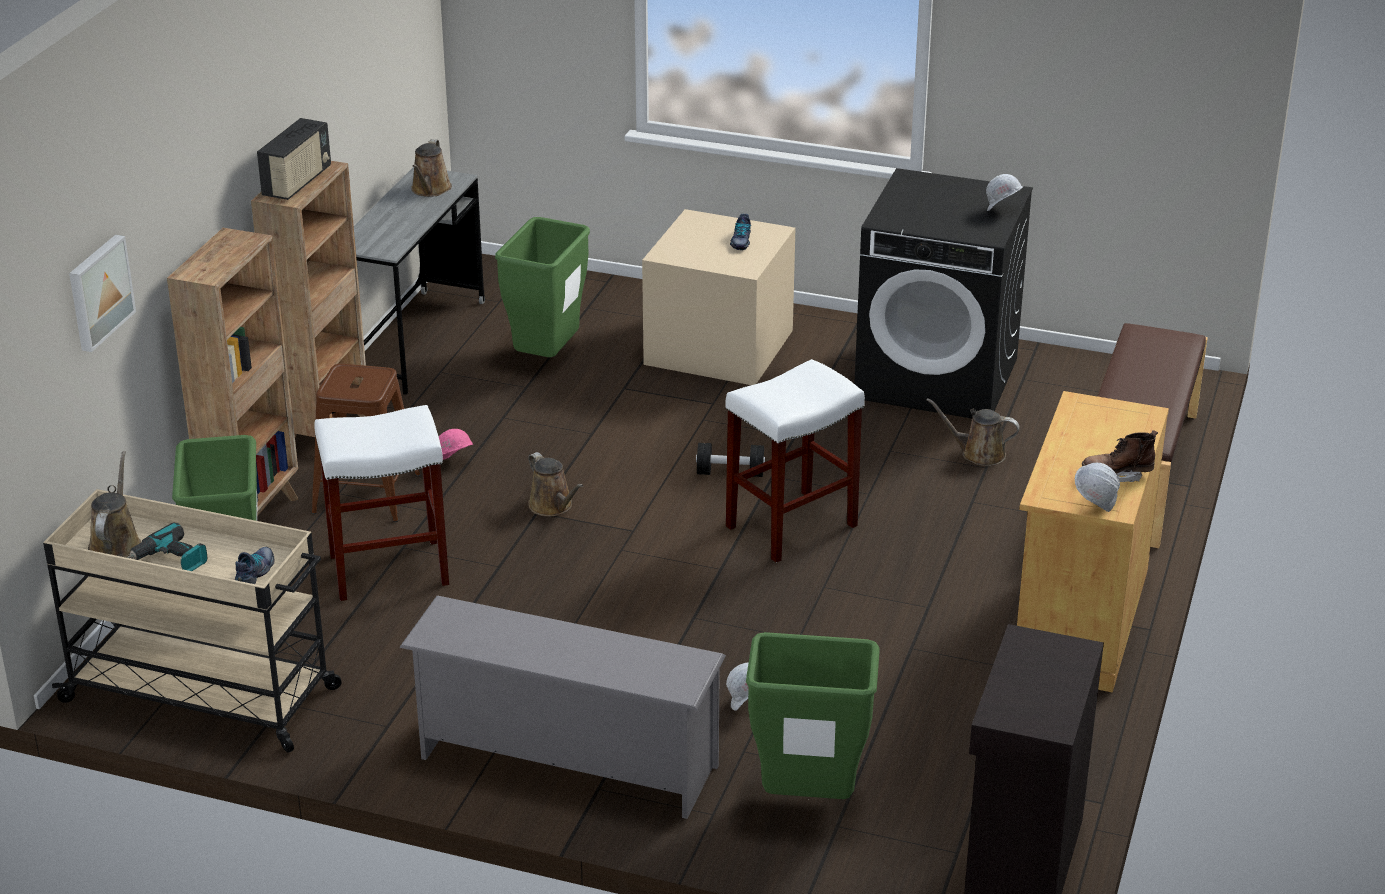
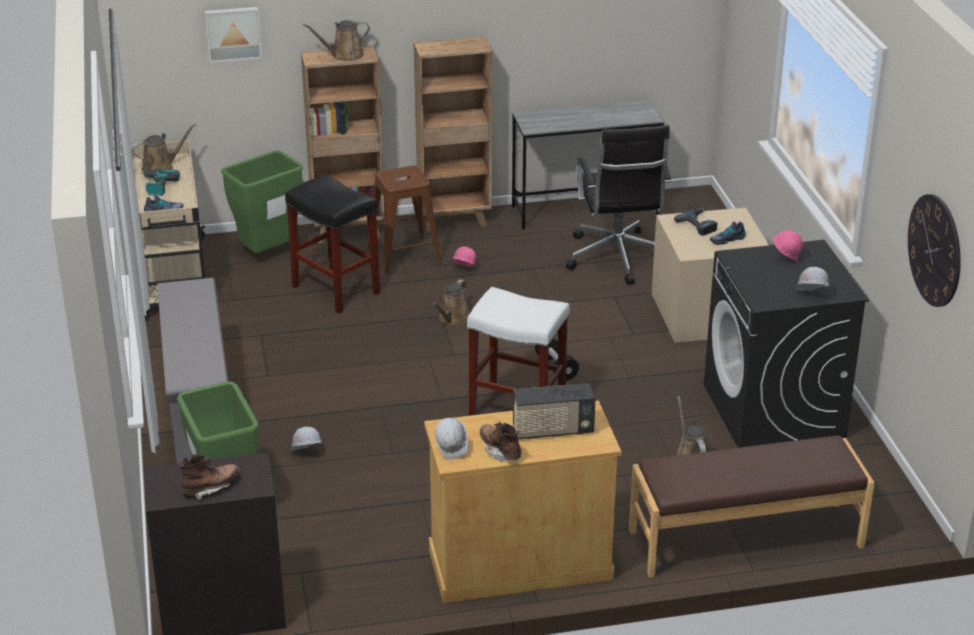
camera: 60 degrees right, 0 degrees up
radio [257,118,331,200] -> radio moved to [513,383,595,439]
white stool [314,405,449,601] -> black stool [285,174,380,314]
brown watering can [411,139,452,197] -> brown watering can moved to [303,20,370,61]
green trash can [495,217,590,357] -> black office chair [566,125,672,285]
none -> brown boot [179,454,239,500]
none -> power drill [674,208,718,236]
none -> pink hard hat [773,230,803,262]
none -> wall clock [908,194,961,307]

